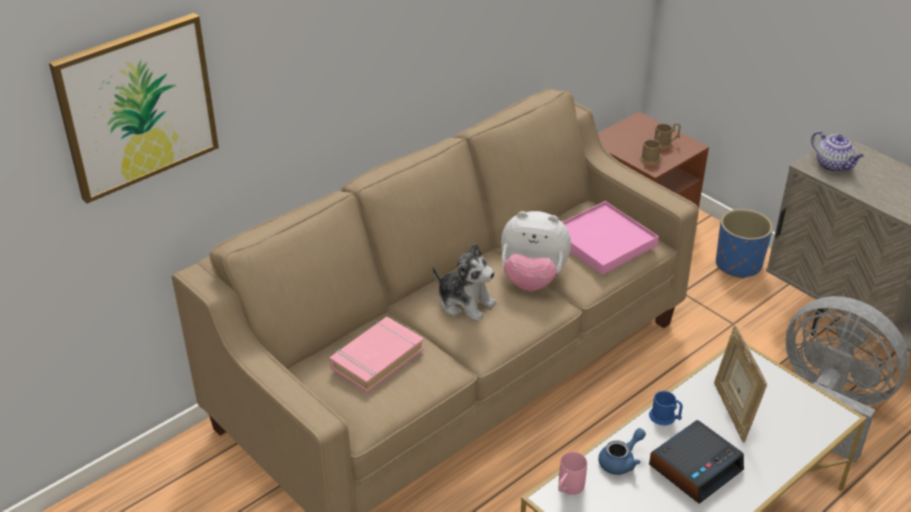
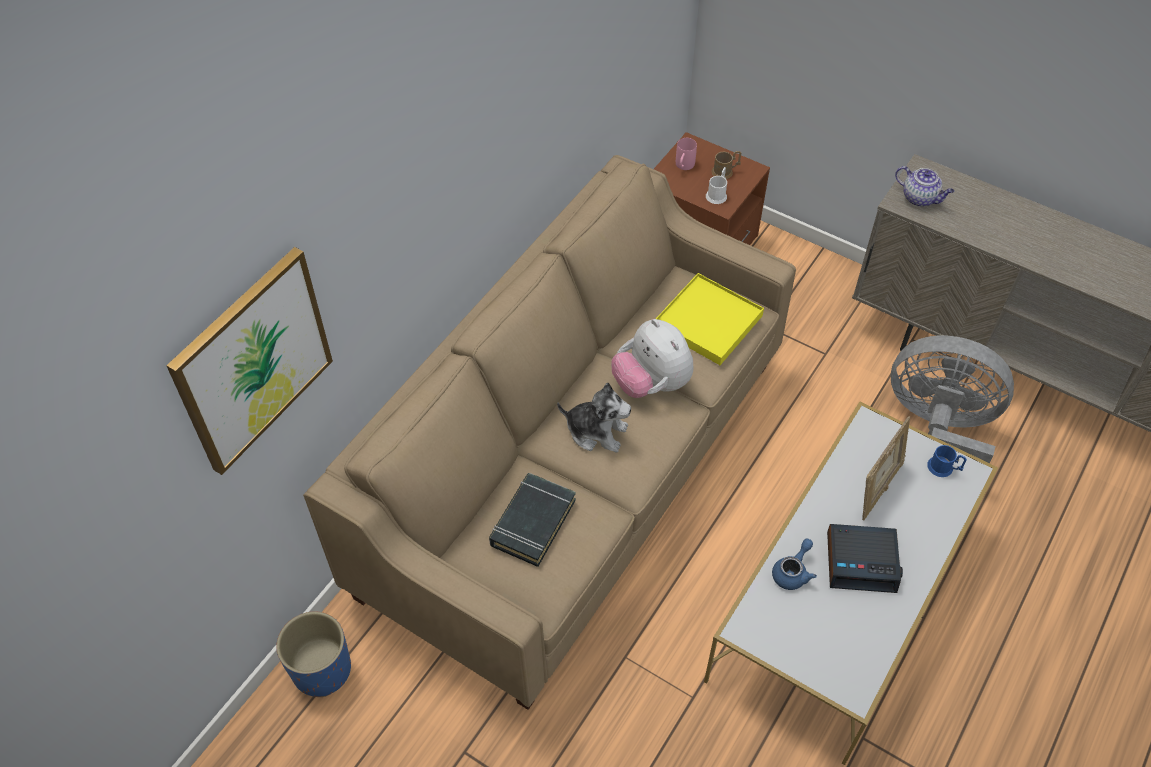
camera: 15 degrees left, 15 degrees up
pink book [330,317,424,393] -> black book [489,473,576,567]
plush toy [501,211,571,291] -> plush toy turned 60 degrees clockwise [611,319,693,398]
pink mug [558,452,587,495] -> pink mug moved to [676,138,697,170]
pink tray [563,201,659,275] -> yellow tray [656,273,764,365]
brown mug [640,132,662,165] -> white mug [706,167,727,204]
blue mug [649,391,683,425] -> blue mug moved to [927,445,967,477]
alarm clock [649,420,744,504] -> alarm clock turned 60 degrees clockwise [827,524,903,593]
picture frame [714,325,767,442] -> picture frame turned 120 degrees counterclockwise [862,416,910,521]
blue planter [716,209,773,279] -> blue planter moved to [276,611,351,697]

